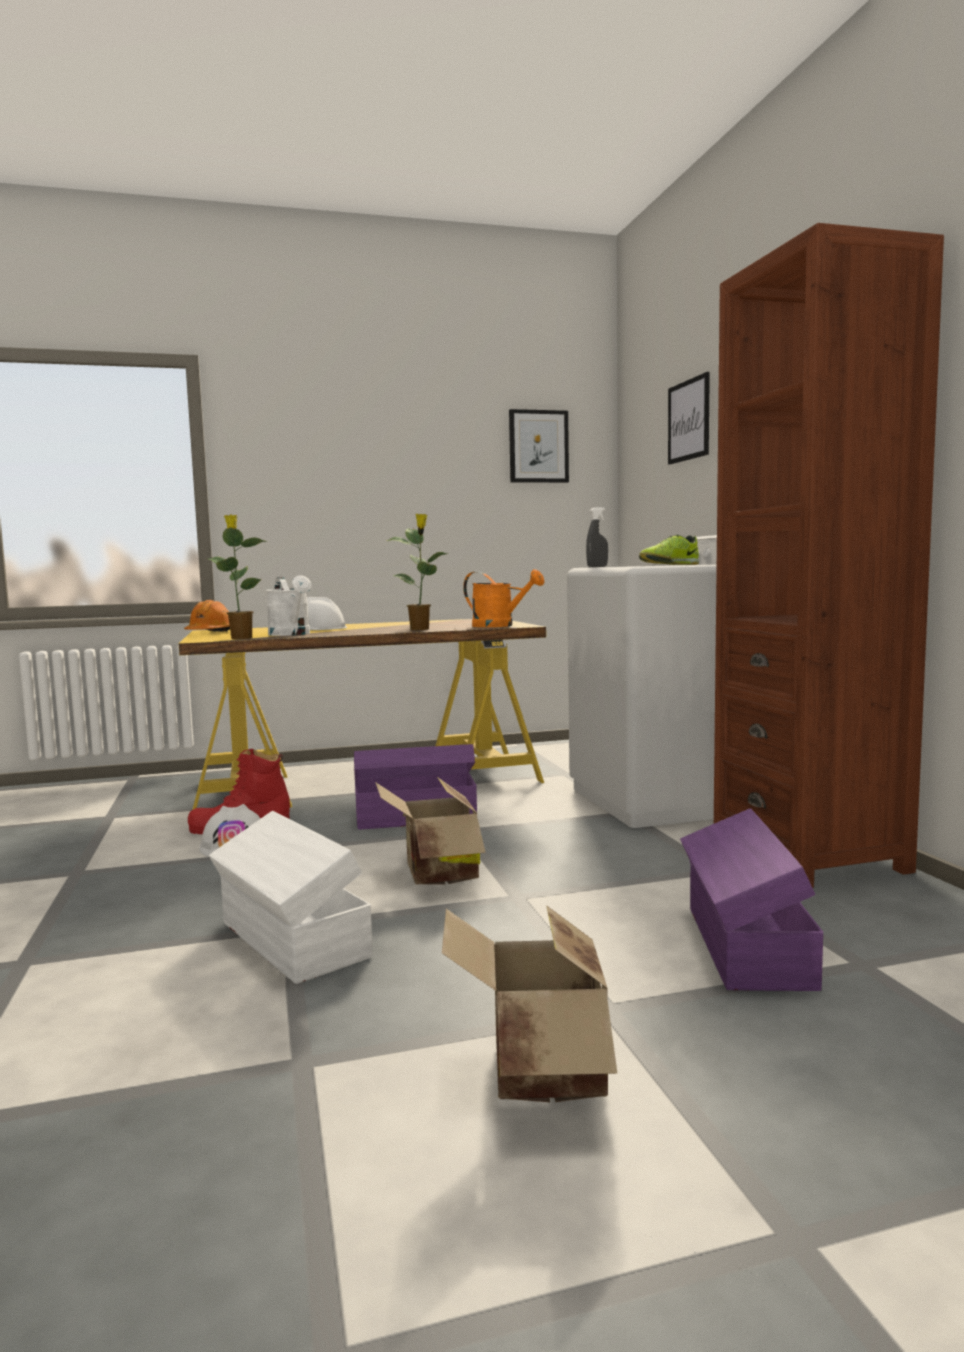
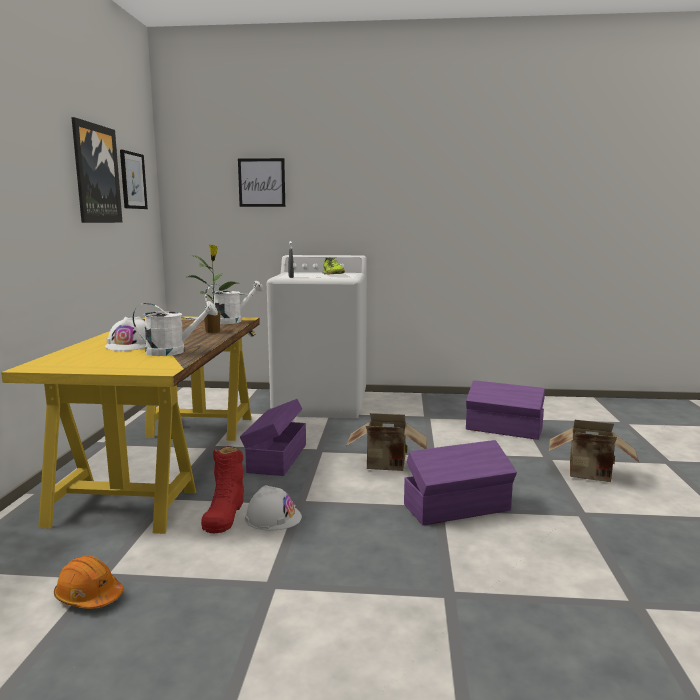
camera: 70 degrees left, 5 degrees up
orange hard hat [184,600,230,632] -> orange hard hat moved to [54,555,123,609]
potted plant [208,514,267,639] -> none
white storage box [209,811,373,984] -> purple storage box [404,440,517,525]
orange watering can [463,569,545,627] -> white watering can [205,281,263,324]
brown bookcase [714,223,944,888] -> none
none -> picture [71,117,123,223]

